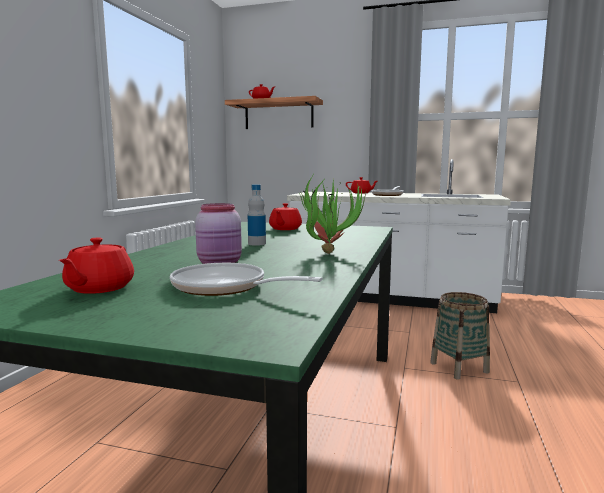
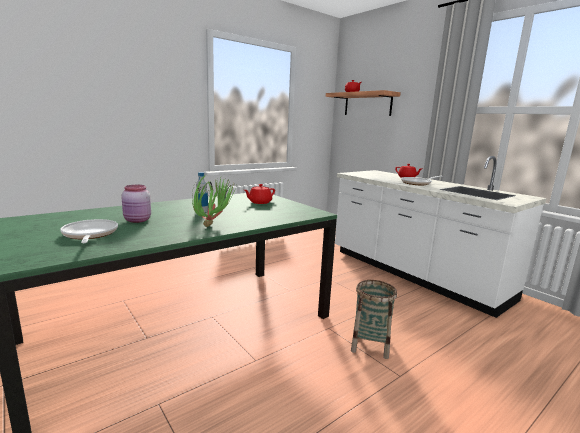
camera: 35 degrees right, 5 degrees up
red teapot [59,237,134,294] -> none

